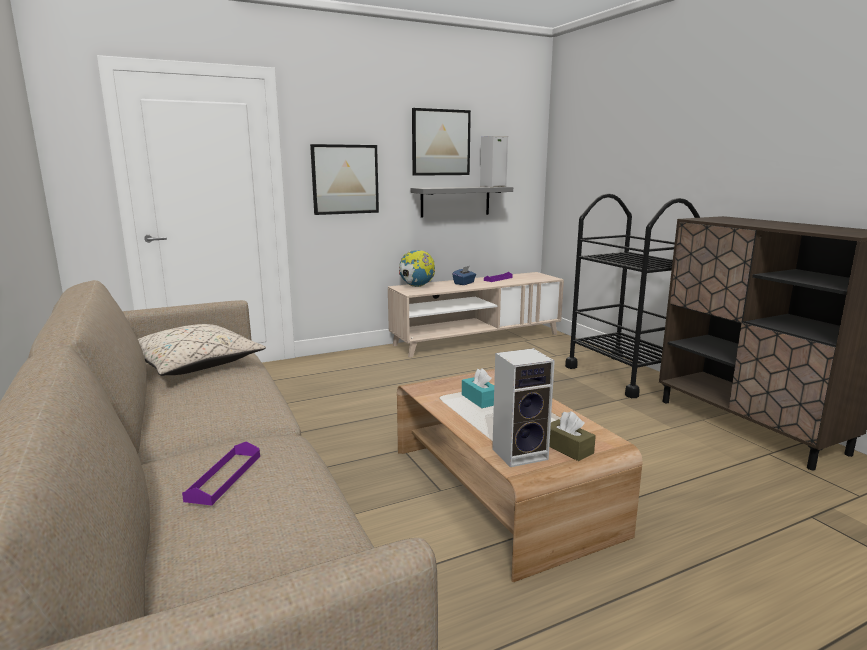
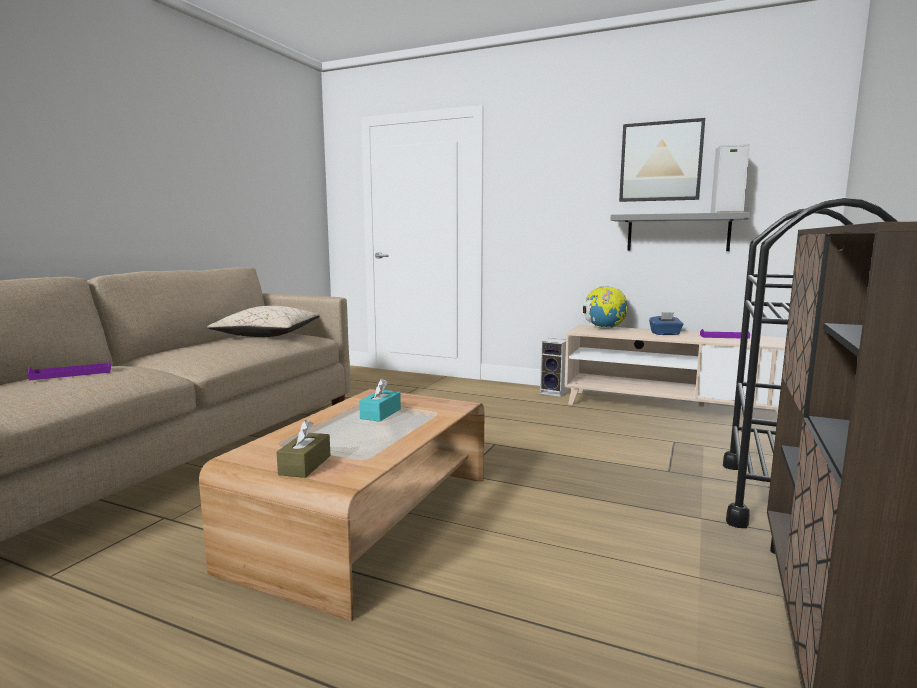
camera: 50 degrees right, 5 degrees down
picture [310,144,379,215] -> none
speaker [492,348,555,467] -> speaker moved to [540,338,568,397]

